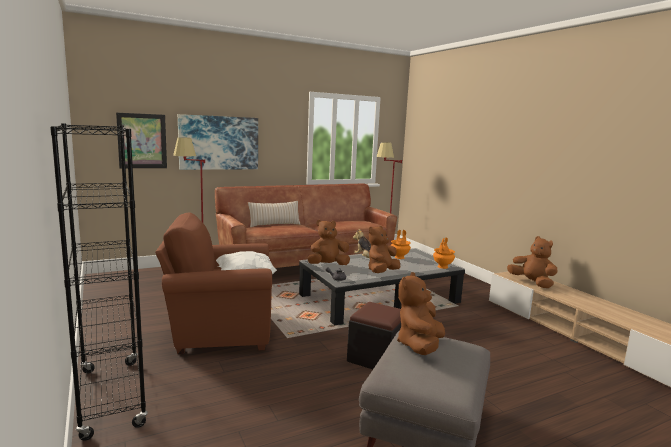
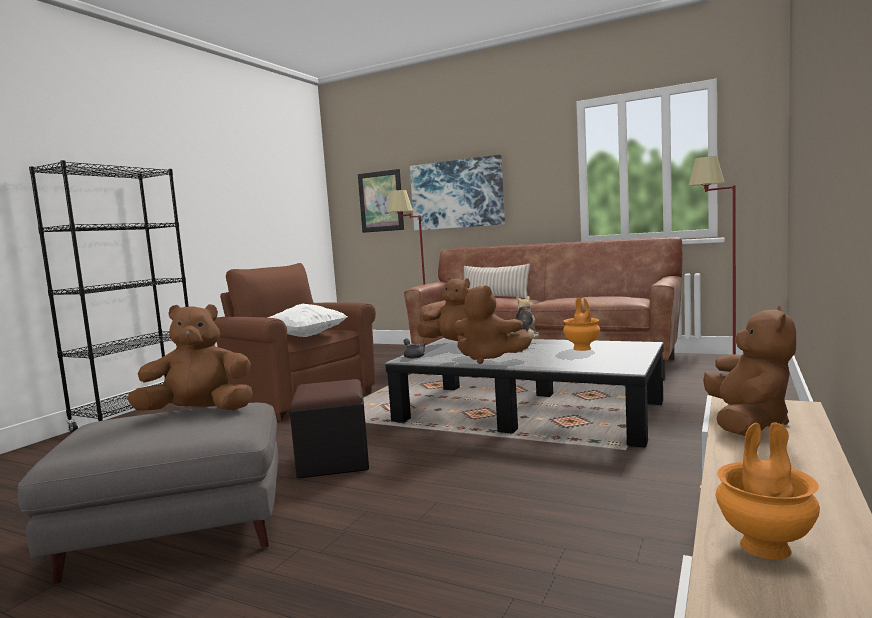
camera: 55 degrees right, 5 degrees down
brown plush toy [368,226,400,273] -> brown plush toy turned 150 degrees counterclockwise [454,286,532,364]
orange vase [433,237,455,269] -> orange vase moved to [716,422,820,560]

